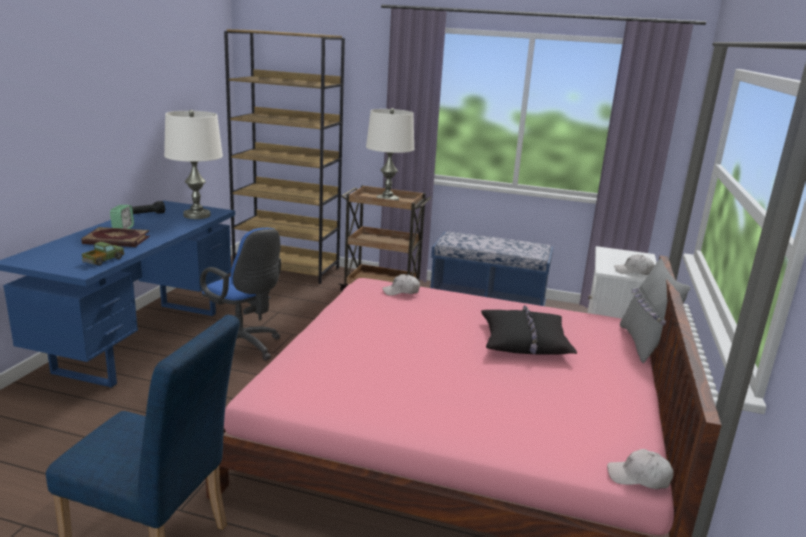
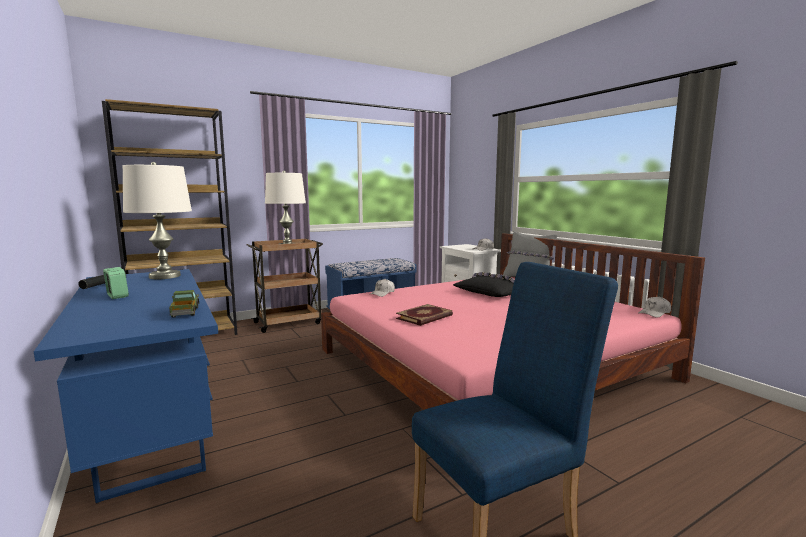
camera: 45 degrees left, 10 degrees down
book [81,227,150,247] -> book moved to [396,304,453,326]
blue office chair [200,228,281,361] -> none

